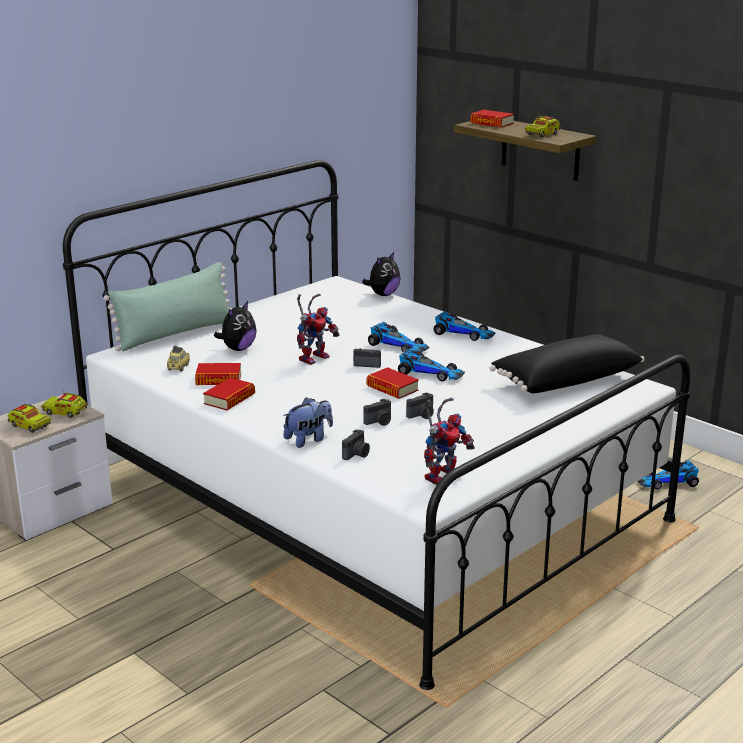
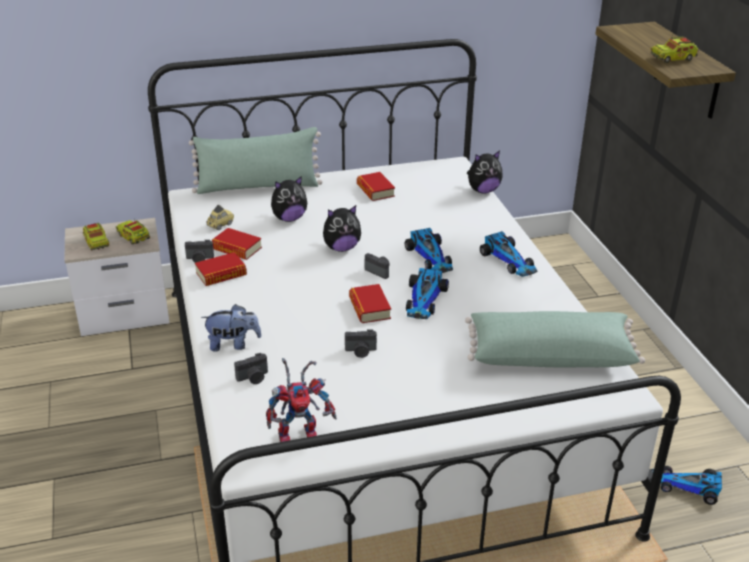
camera: 30 degrees right, 10 degrees up
toy robot [297,294,340,365] -> plush toy [323,205,361,252]
camera [363,399,391,426] -> camera moved to [185,240,214,263]
toy car [398,348,465,381] -> toy car turned 45 degrees clockwise [406,268,449,319]
book [470,110,514,127] -> book moved to [357,172,395,201]
black pillow [490,334,645,393] -> green pillow [465,311,645,367]

